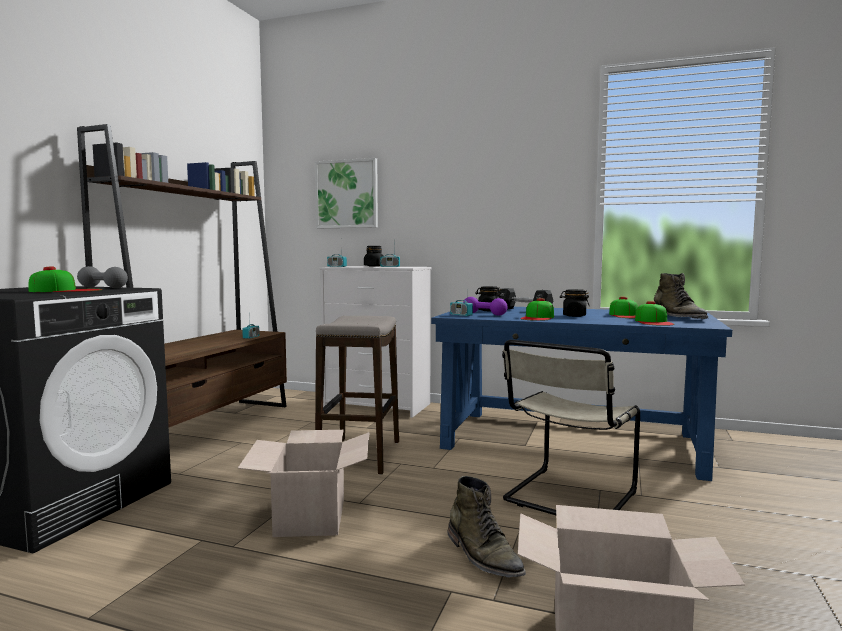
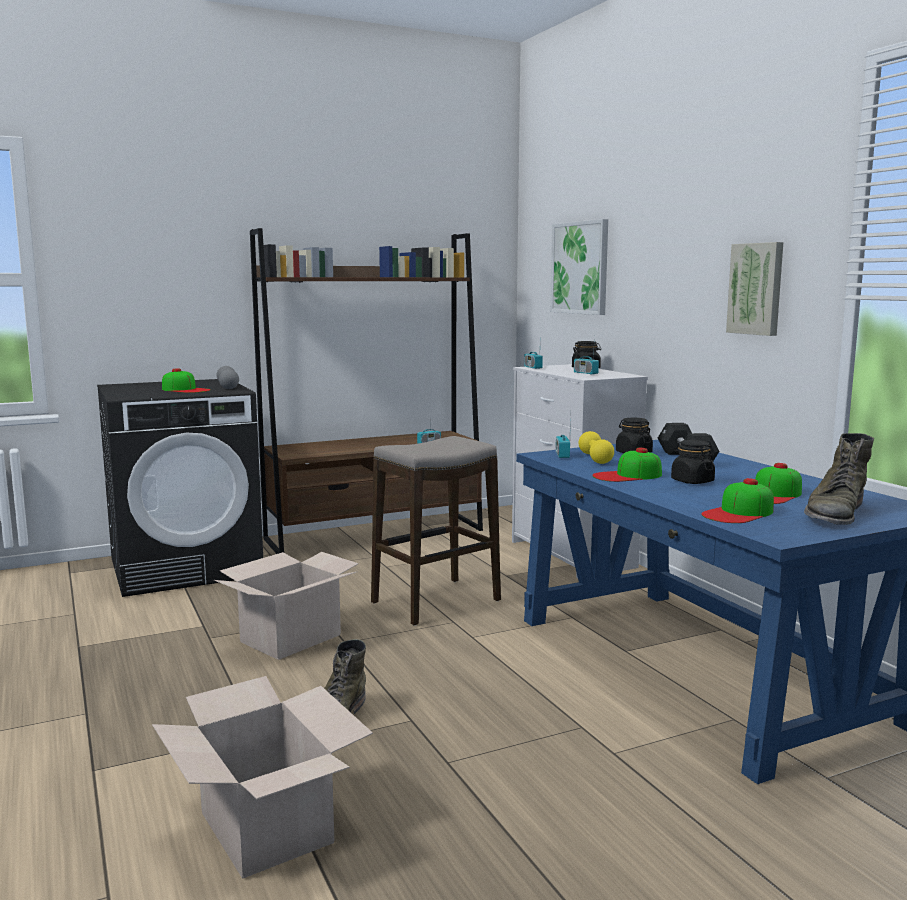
camera: 45 degrees right, 5 degrees up
purple dumbbell [463,297,508,316] -> yellow dumbbell [578,431,614,464]
beige chair [502,340,640,515] -> none
none -> picture [726,242,783,336]

